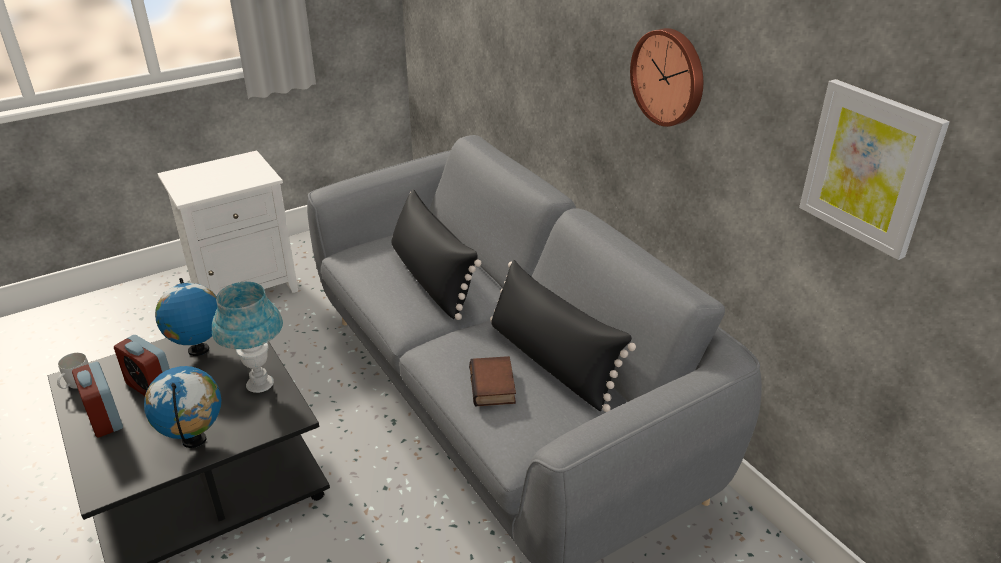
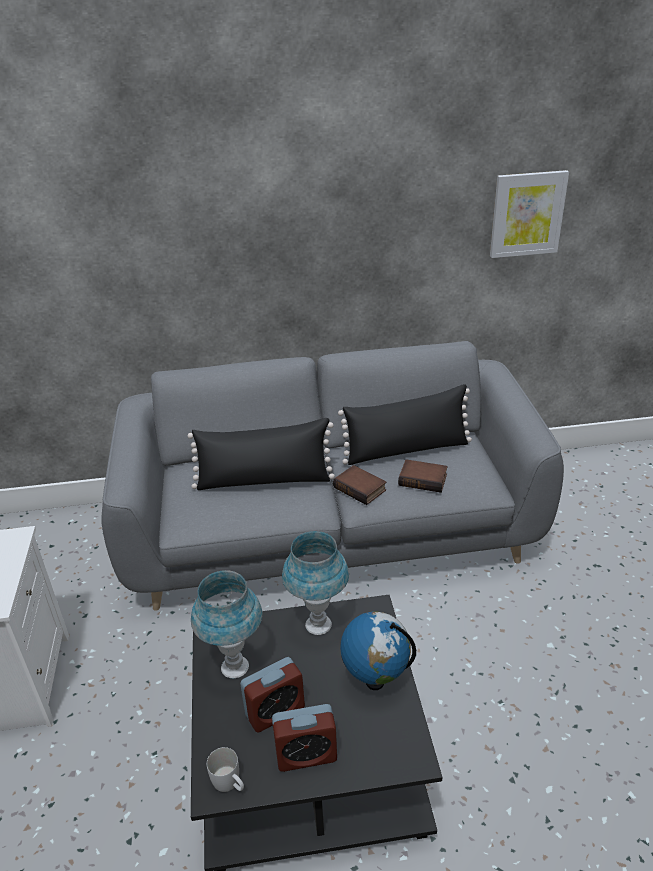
camera: 65 degrees left, 0 degrees up
globe [155,278,217,356] -> blue table lamp [191,570,262,678]
wall clock [630,28,703,127] -> none
none -> book [333,465,386,505]

